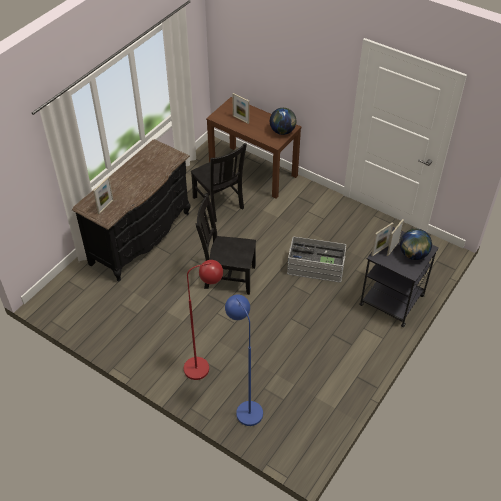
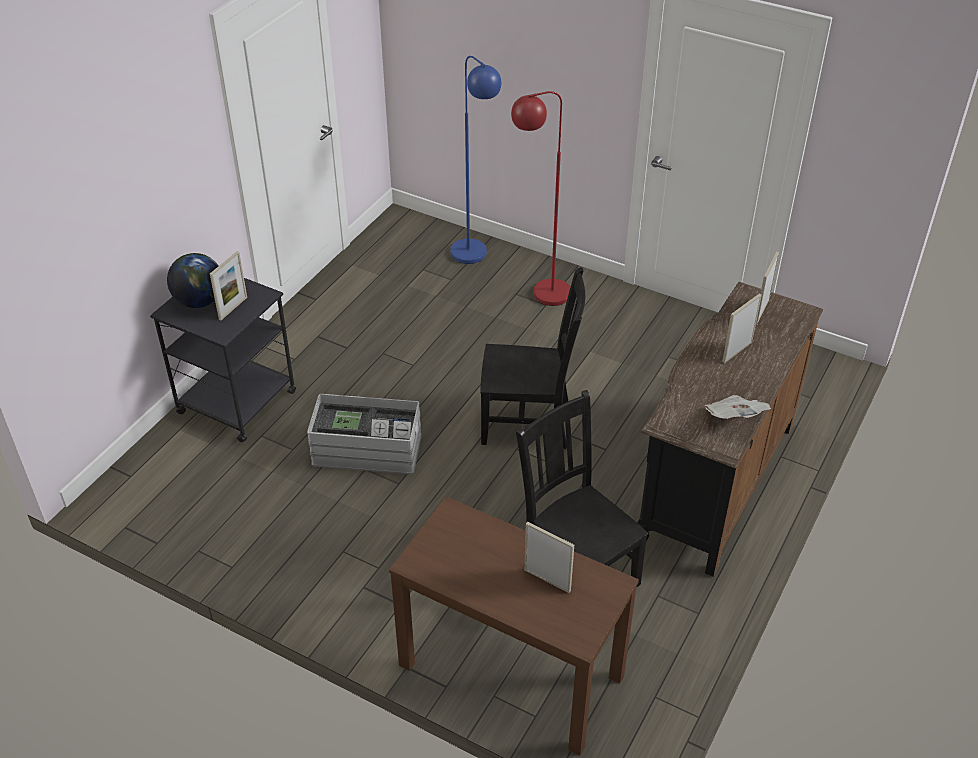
camera: 175 degrees right, 5 degrees down
globe [270,108,296,135] -> none
picture frame [371,222,393,257] -> picture frame moved to [722,294,762,363]
none -> newspaper [704,395,771,419]

